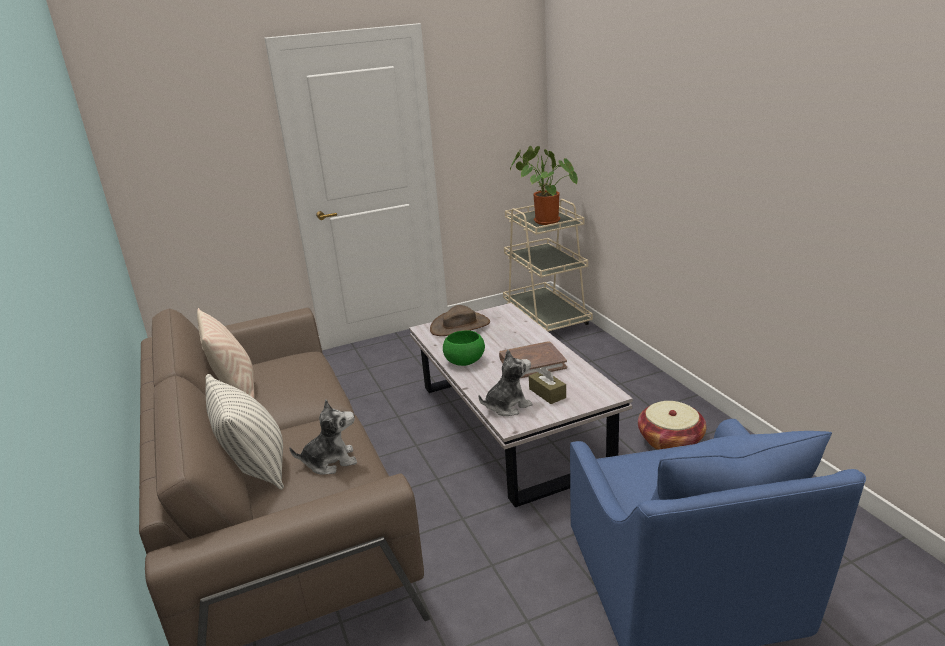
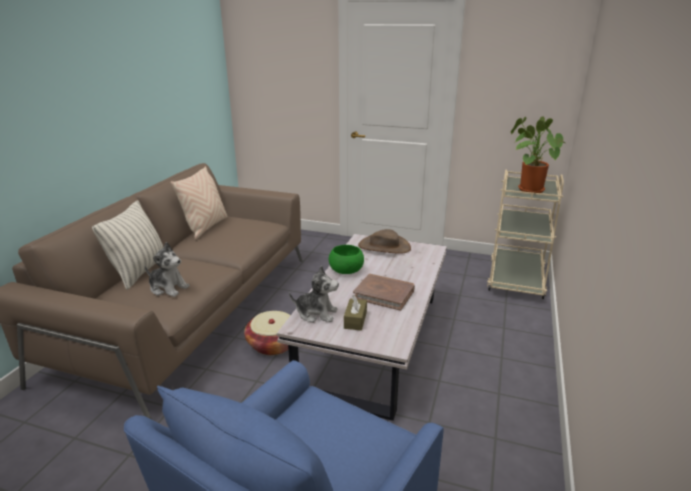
camera: 40 degrees right, 0 degrees up
basket [638,401,707,450] -> basket moved to [244,311,291,355]

